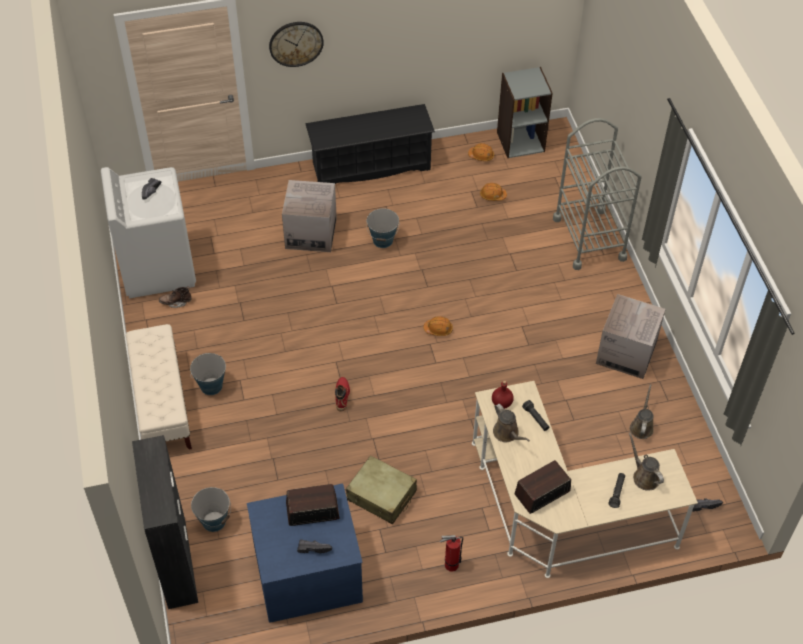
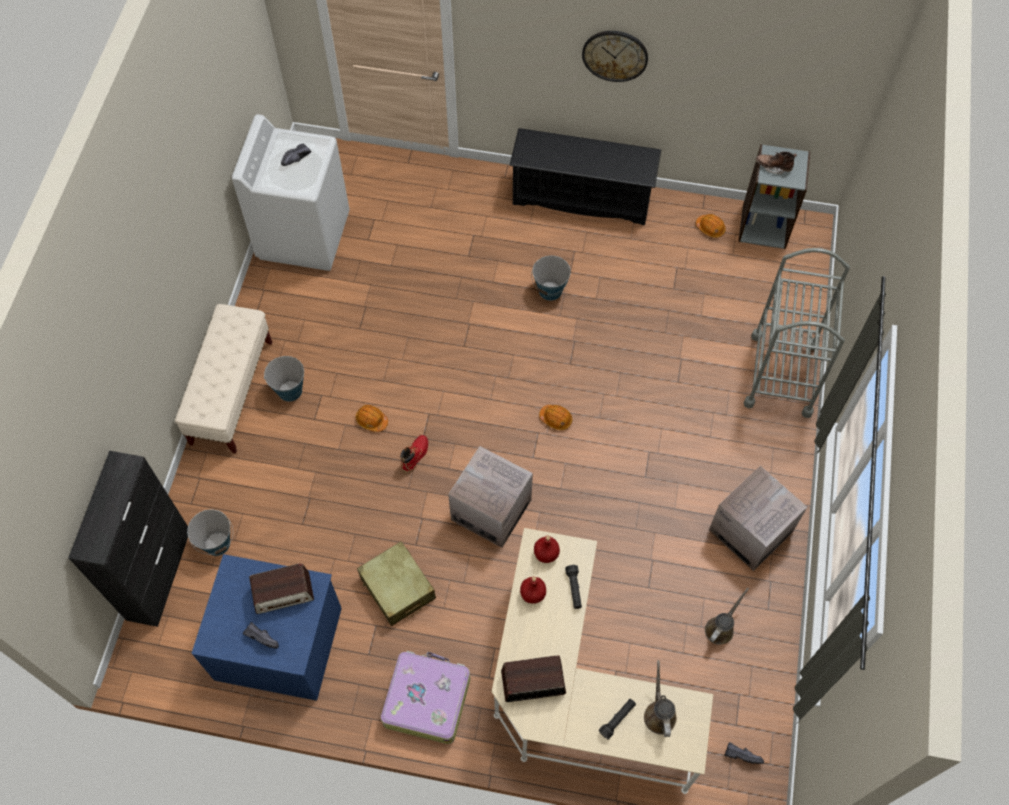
camera: 25 degrees right, 10 degrees up
brown boot [159,286,192,308] -> brown boot moved to [756,152,797,175]
wall clock [269,22,324,67] -> wall clock moved to [582,31,648,82]
cardboard box [282,180,337,252] -> cardboard box moved to [448,446,533,548]
radio [286,484,340,526] -> radio turned 150 degrees clockwise [249,563,314,614]
fire extinguisher [440,534,463,572] -> suitcase [381,651,470,744]
orange hard hat [480,183,507,201] -> orange hard hat moved to [356,405,388,432]
brown watering can [493,404,530,442] -> red bottle [520,576,546,604]

